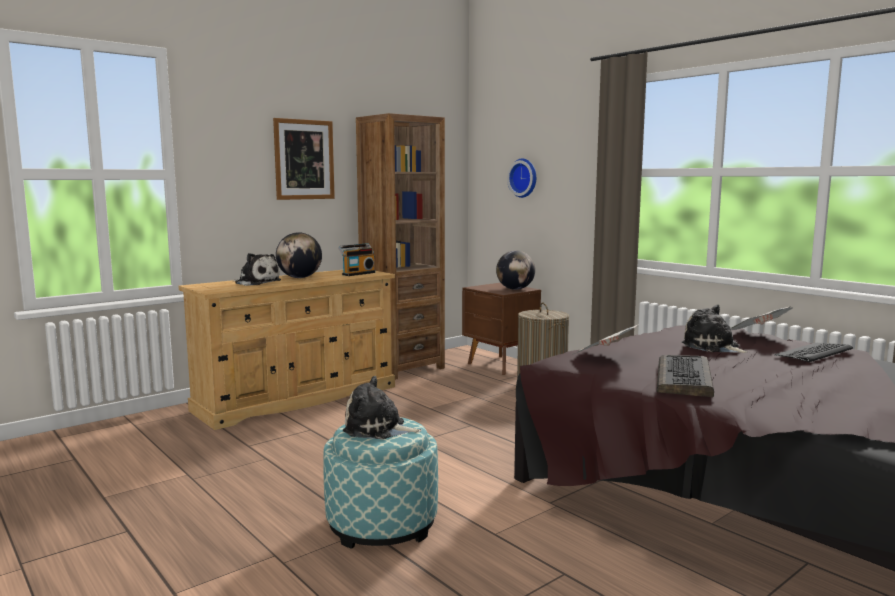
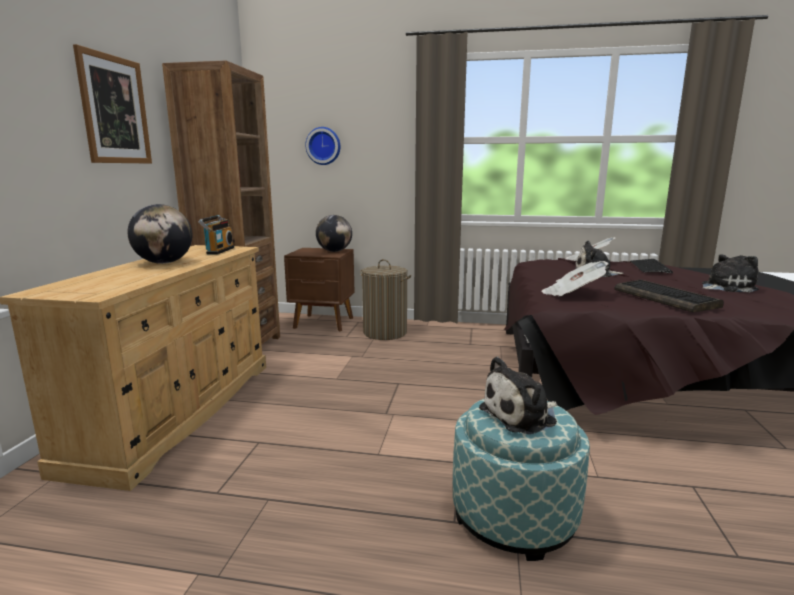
camera: 40 degrees left, 5 degrees up
plush toy [234,253,281,286] -> plush toy moved to [702,254,759,293]

